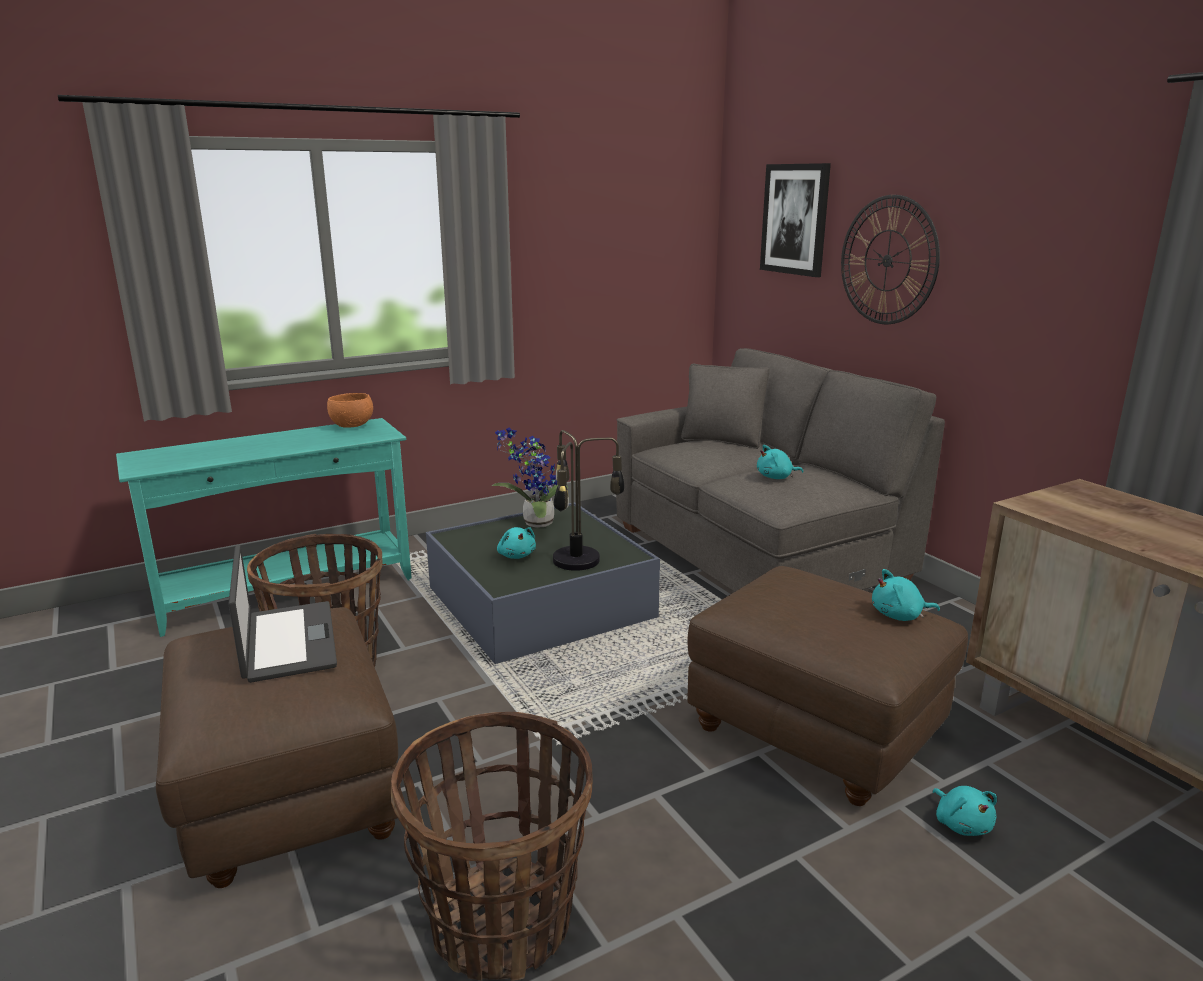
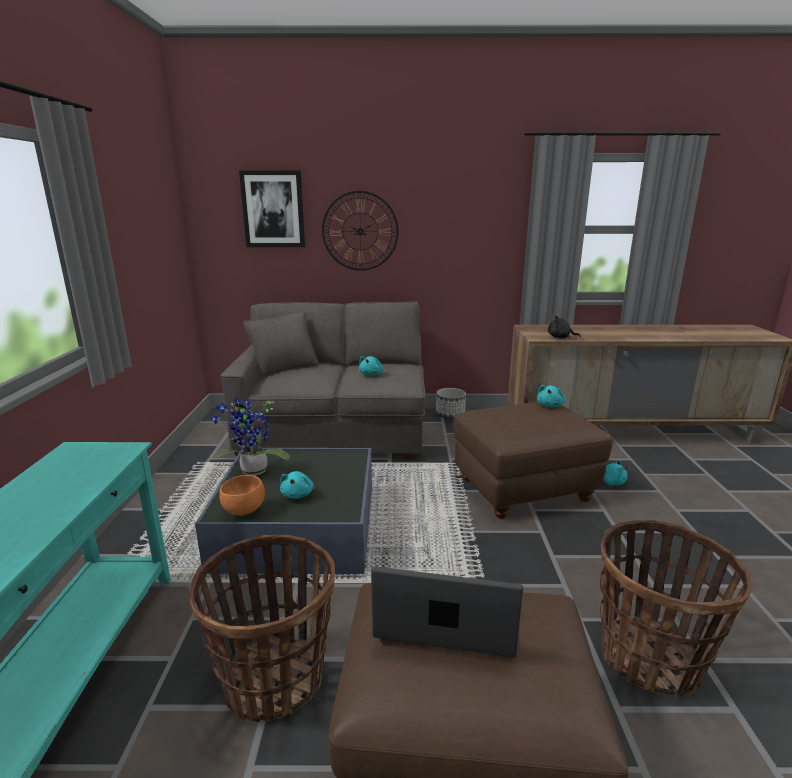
camera: 60 degrees left, 0 degrees up
orange bowl [327,393,373,428] -> orange bowl moved to [219,475,265,516]
turquoise plush toy [497,527,536,559] -> turquoise plush toy turned 90 degrees clockwise [280,471,314,499]
table lamp [553,430,624,571] -> none
none -> planter [436,388,466,419]
none -> black plush toy [548,315,581,338]

